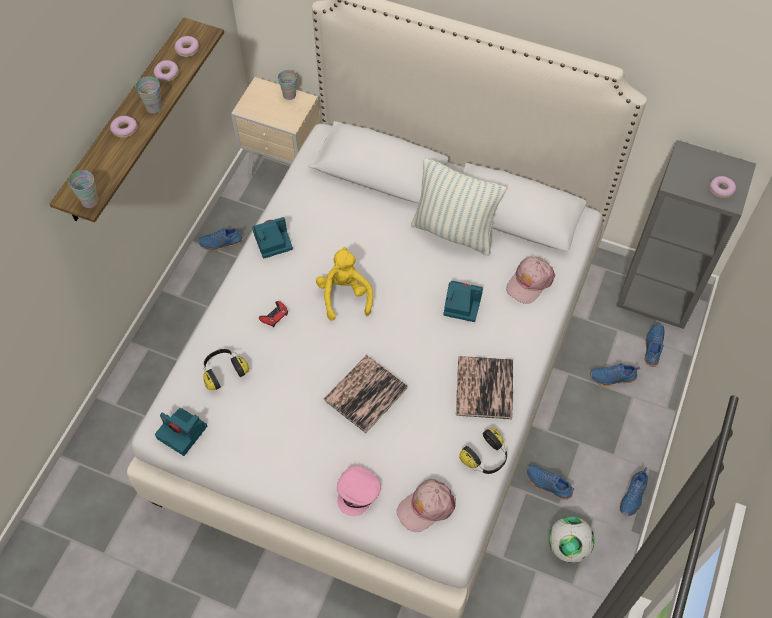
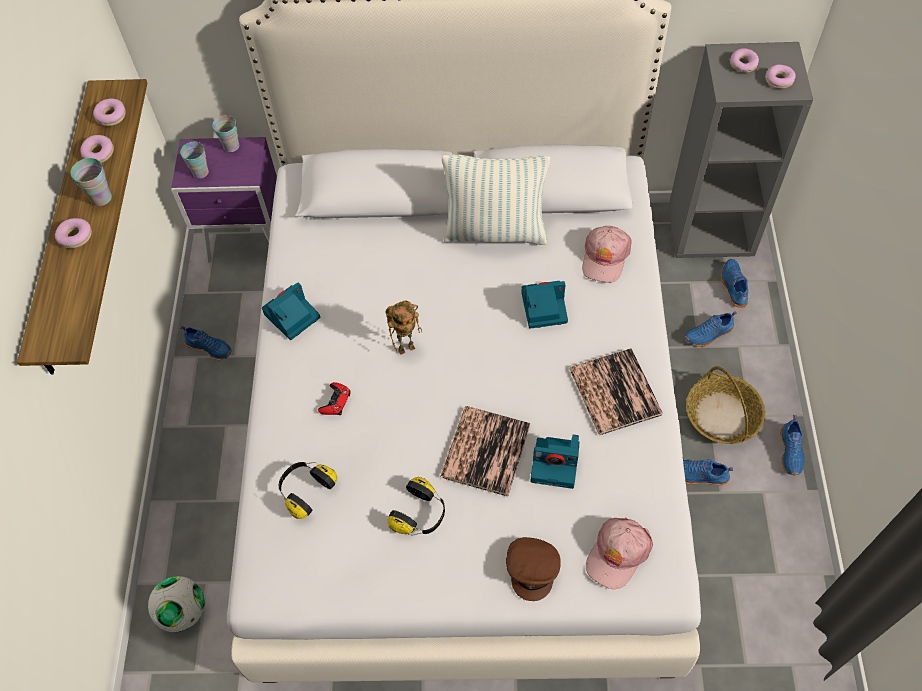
camera: 20 degrees left, 0 degrees up
cup [68,170,99,208] -> cup moved to [180,142,209,179]
camera [155,408,207,456] -> camera moved to [531,435,579,489]
blue shoe [198,228,243,251] -> blue shoe turned 120 degrees counterclockwise [181,326,231,360]
beige nightstand [231,77,320,179] -> purple nightstand [171,137,277,263]
yellow plush toy [316,247,373,321] -> toy robot [386,301,422,355]
pink cap [337,466,381,516] -> brown cap [506,537,561,601]
headphones [459,428,507,474] -> headphones moved to [388,477,445,535]
football [549,517,595,563] -> football moved to [148,576,205,632]
none -> basket [686,366,765,444]
none -> donut [730,48,759,73]

